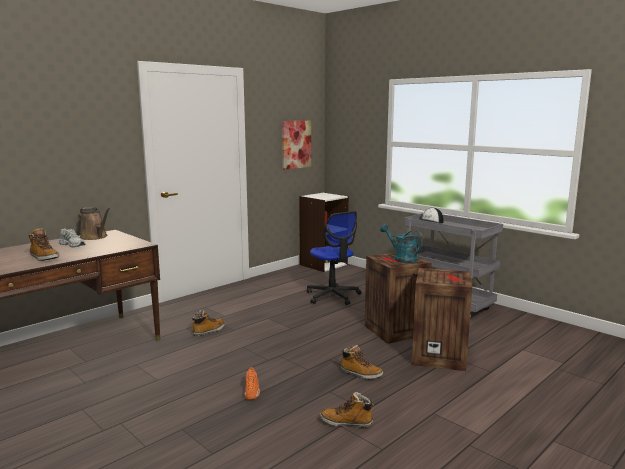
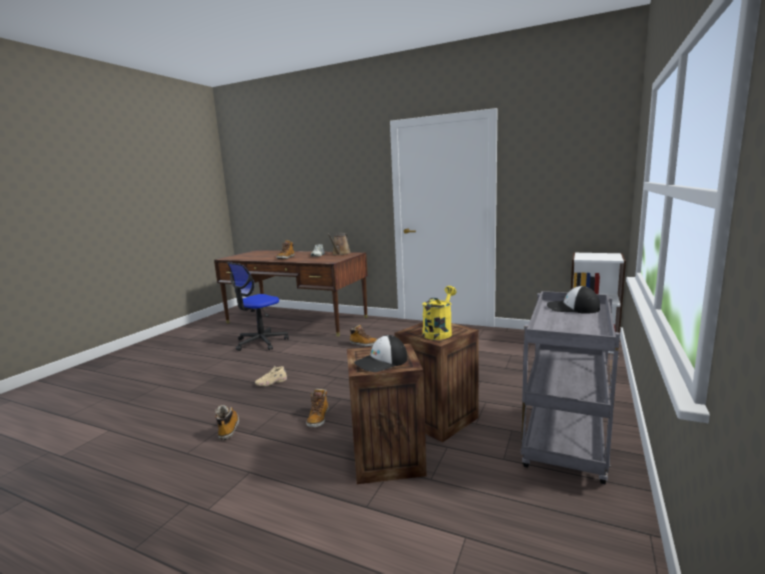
camera: 70 degrees right, 0 degrees up
orange shoe [244,367,260,400] -> beige shoe [255,366,287,386]
picture [282,121,311,170] -> none
office chair [307,211,362,305] -> office chair moved to [227,262,289,351]
turquoise watering can [380,224,423,263] -> yellow watering can [422,286,457,340]
none -> cap [354,335,407,372]

